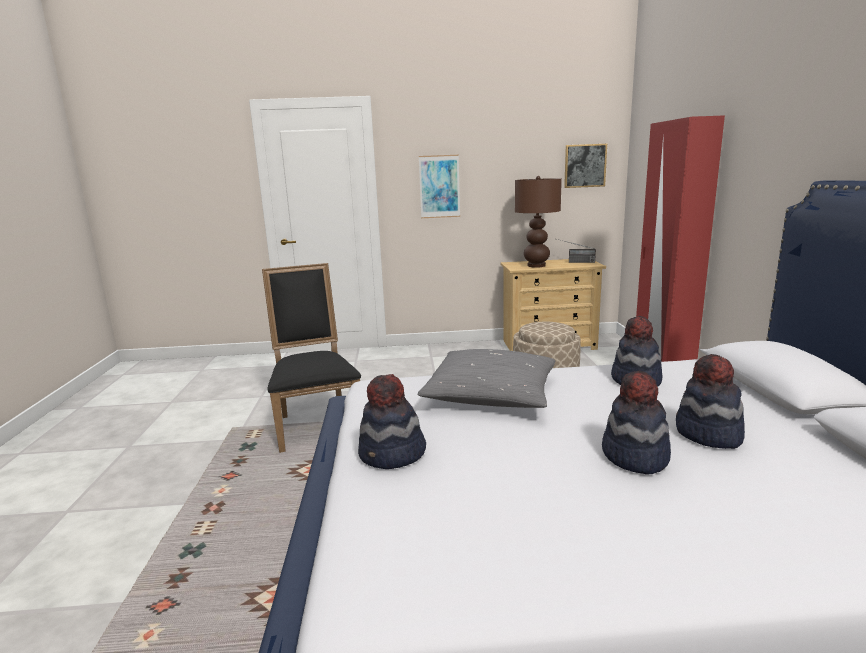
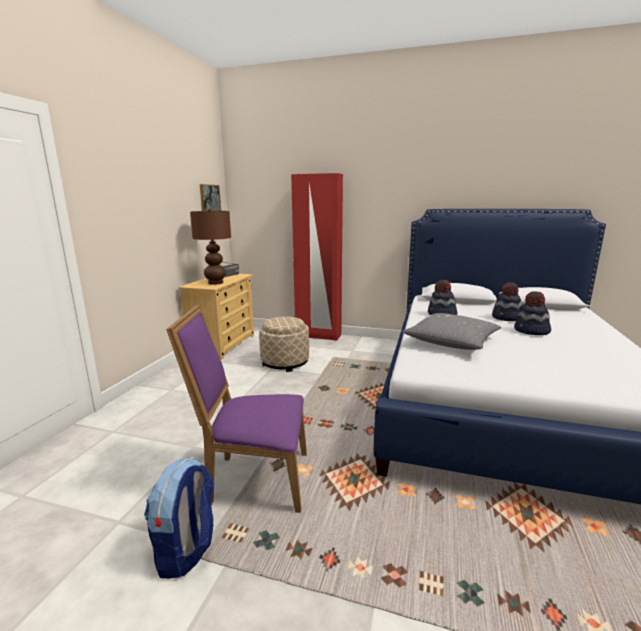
camera: 70 degrees left, 0 degrees up
black chair [262,263,361,453] -> purple chair [166,305,307,513]
hat [358,374,426,469] -> none
picture [419,155,460,218] -> none
none -> backpack [144,457,214,579]

